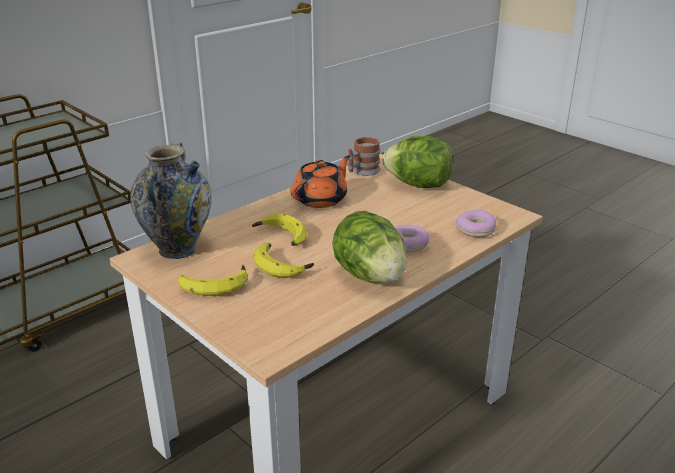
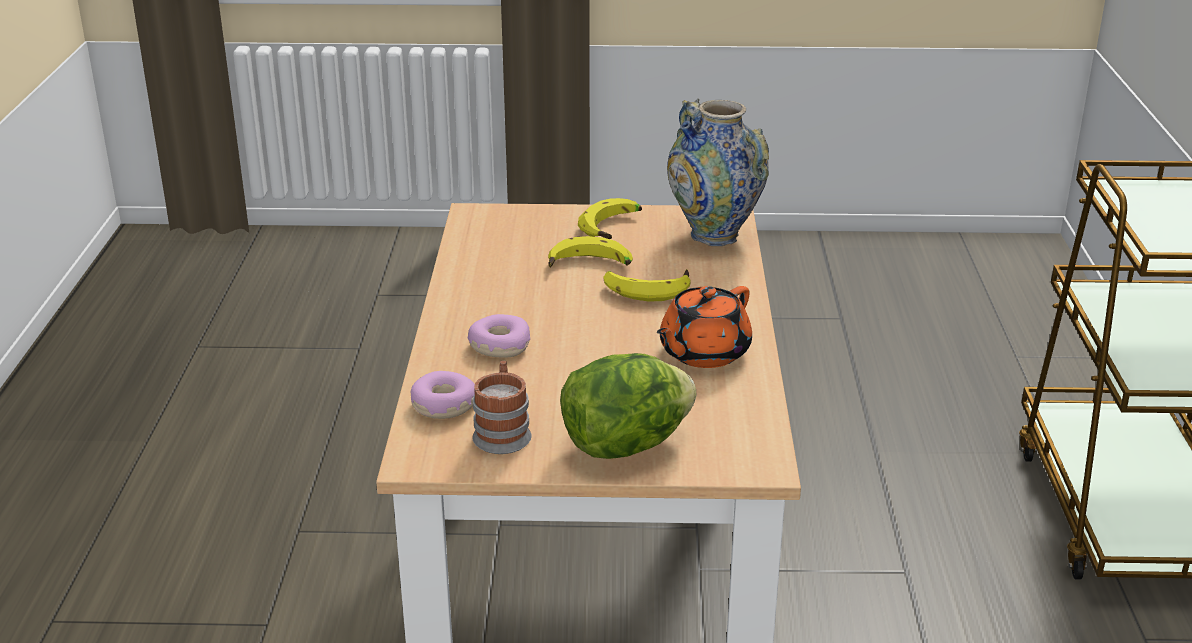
camera: 135 degrees right, 0 degrees up
orange teapot [290,156,350,208] -> orange teapot turned 45 degrees clockwise [657,286,752,368]
lettuce [332,211,407,283] -> none
mug [348,137,381,176] -> mug moved to [472,361,532,454]

